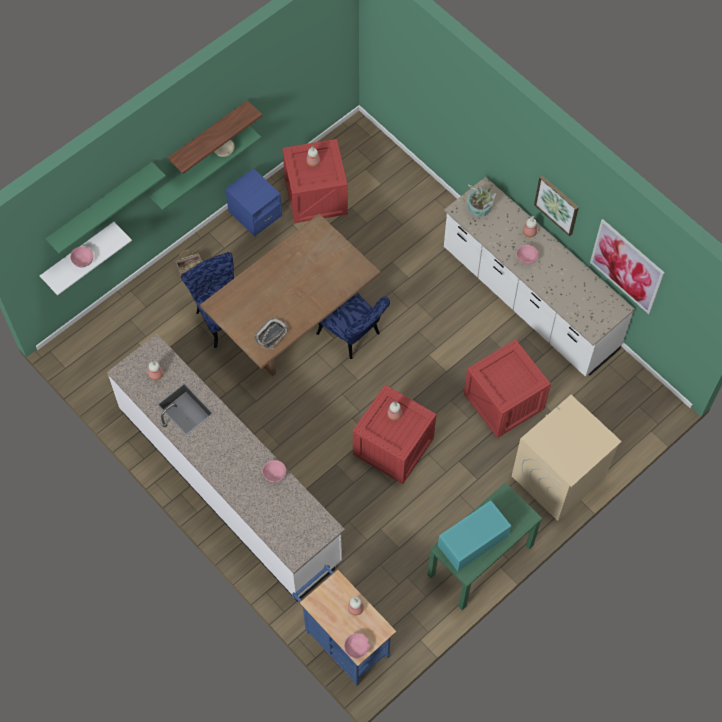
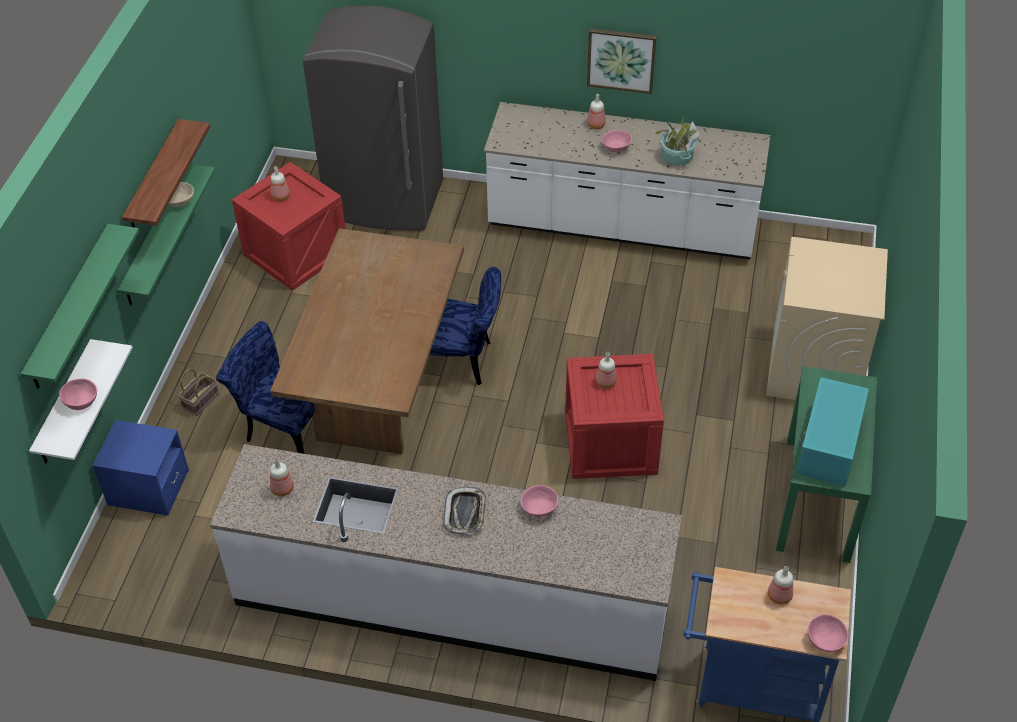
camera: 35 degrees left, 15 degrees down
blue nightstand [225,168,282,237] -> blue nightstand moved to [92,420,189,516]
tray [255,318,289,349] -> tray moved to [443,487,486,535]
crate [464,339,551,438] -> none
potted plant [467,185,496,217] -> potted plant moved to [652,117,700,166]
picture [590,219,665,314] -> none
none -> grey fridge [303,5,443,231]

